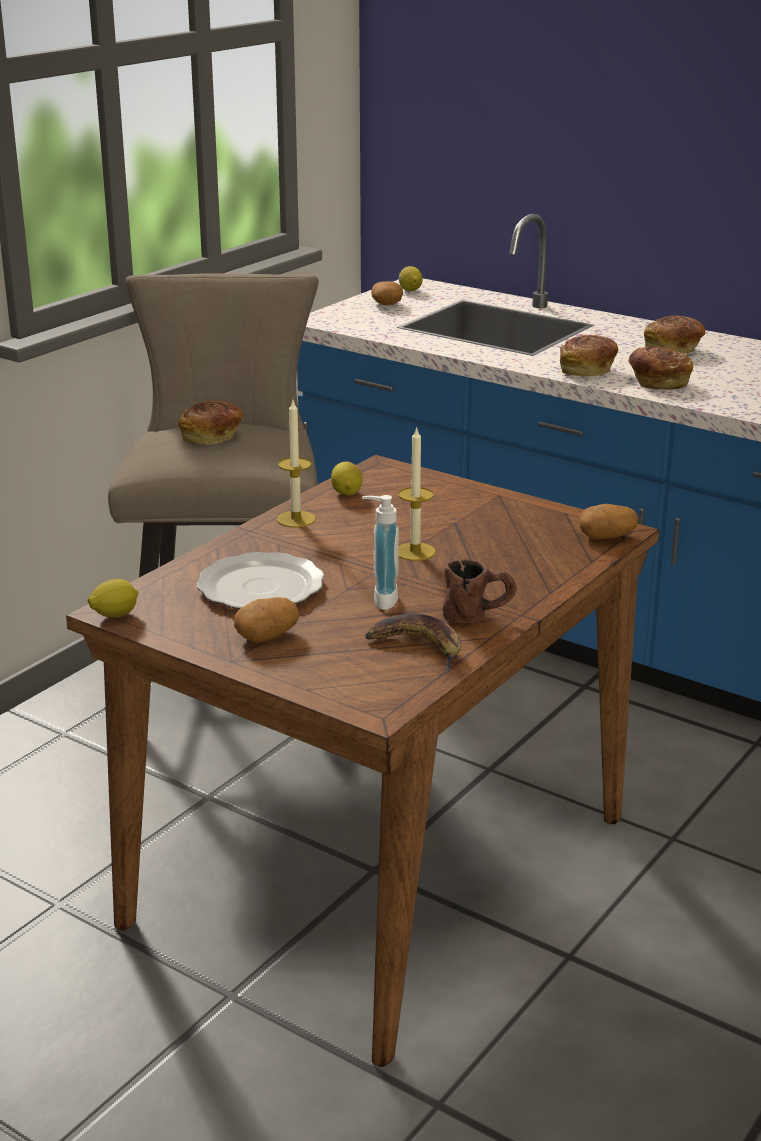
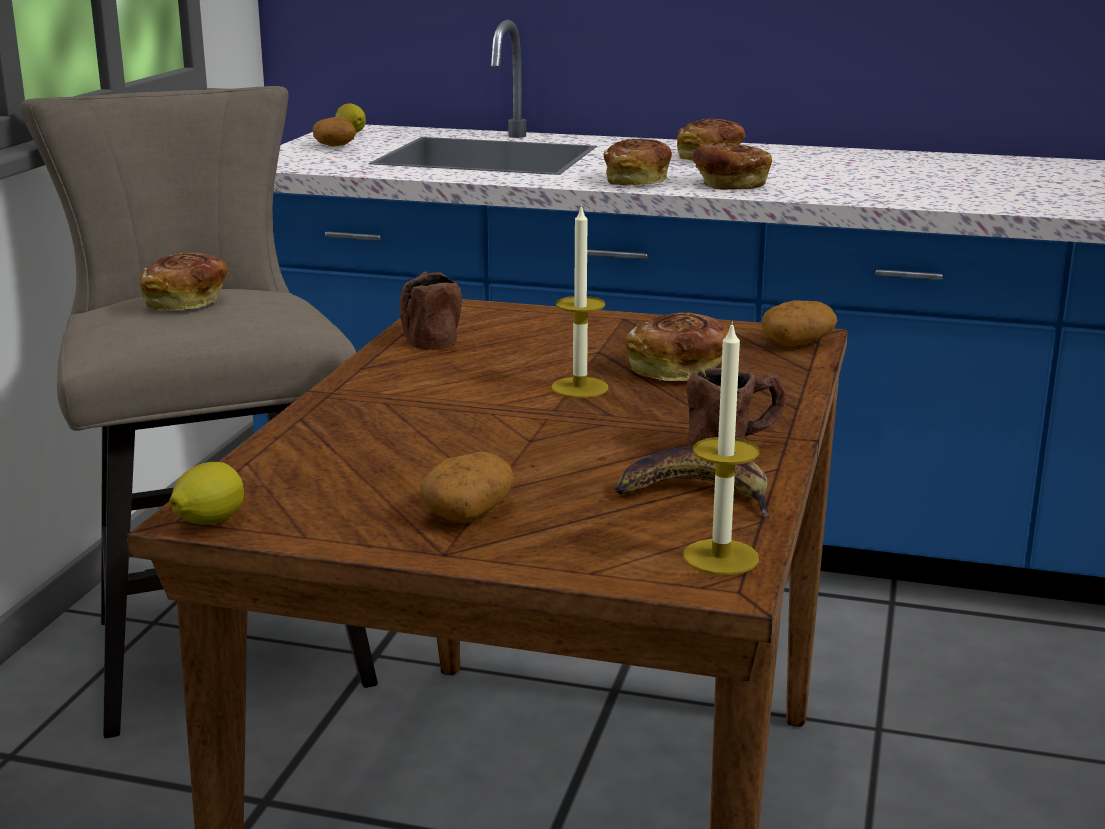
camera: 20 degrees left, 5 degrees down
plate [196,552,324,609] -> none
candle [277,401,316,528] -> candle moved to [683,321,759,575]
lemon [331,462,363,496] -> brown mug [400,271,462,350]
soap dispenser [362,495,399,610] -> none
none -> bread [625,312,729,381]

